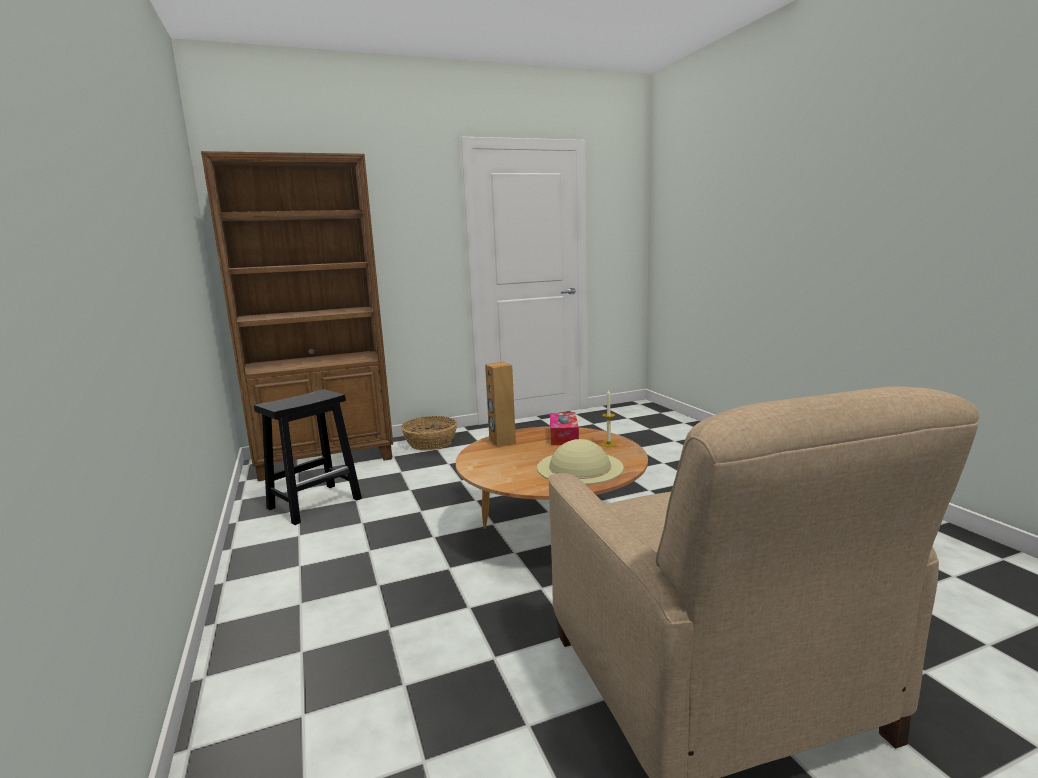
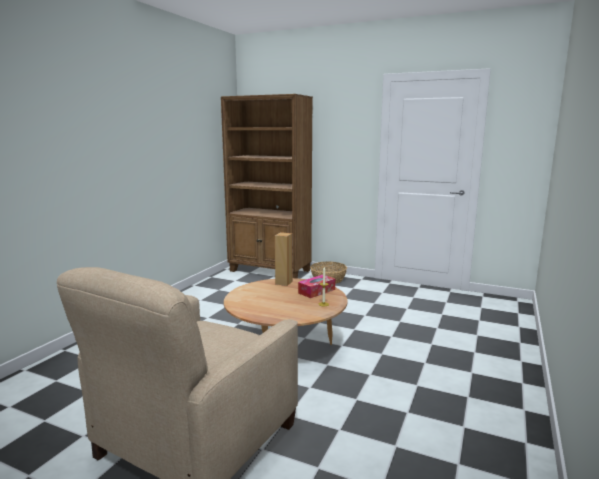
camera: 45 degrees right, 0 degrees up
black stool [254,389,362,525] -> none
beige hat [537,439,624,485] -> none

